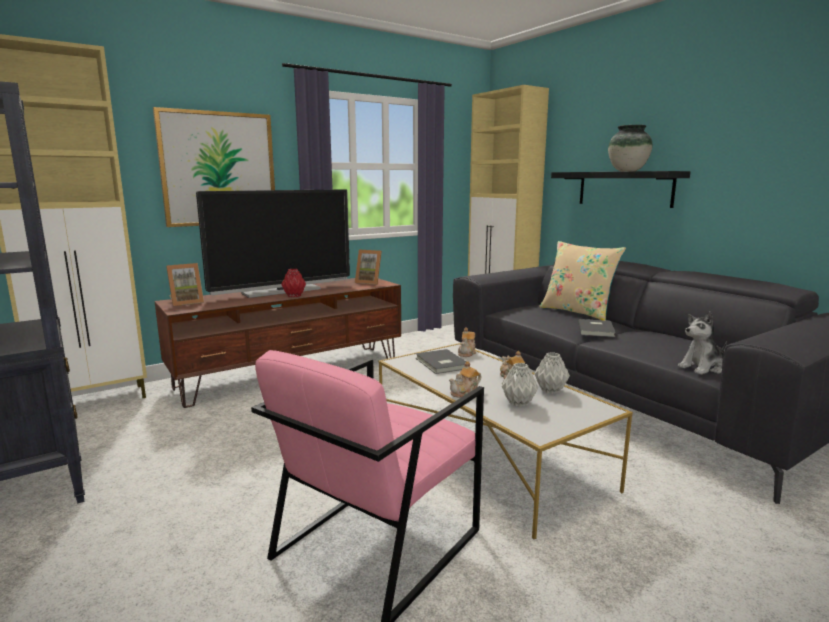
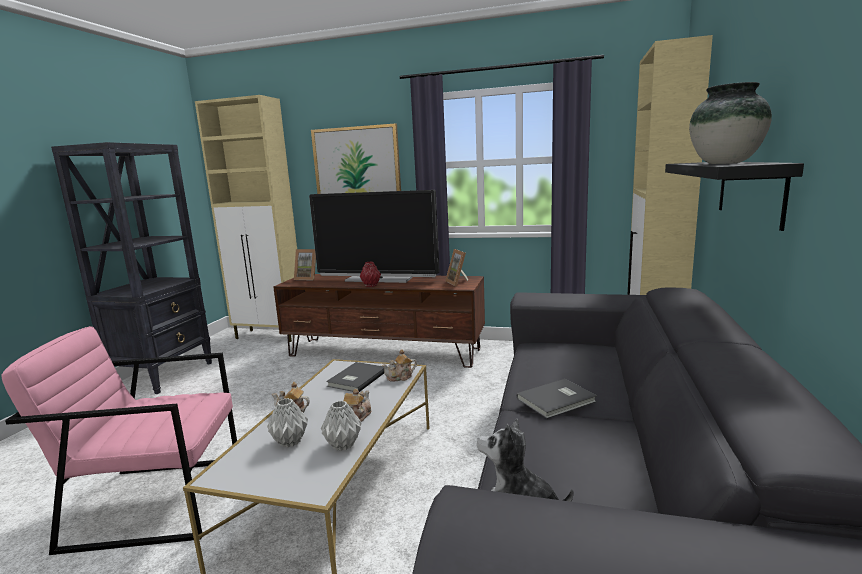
camera: 50 degrees right, 0 degrees up
beige pillow [539,241,626,321] -> none

